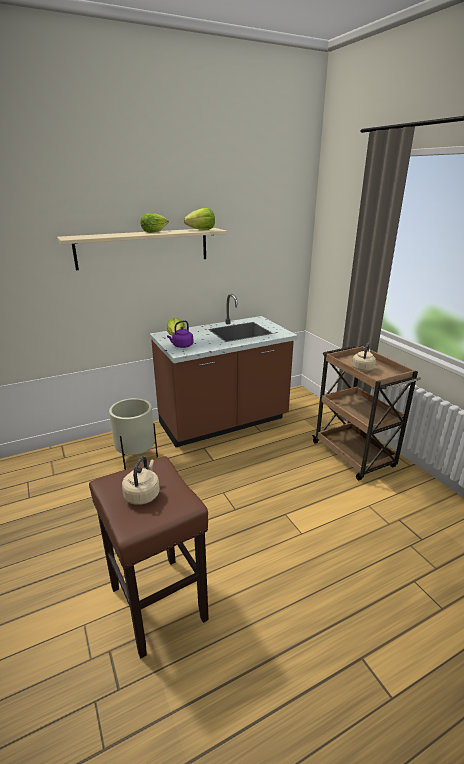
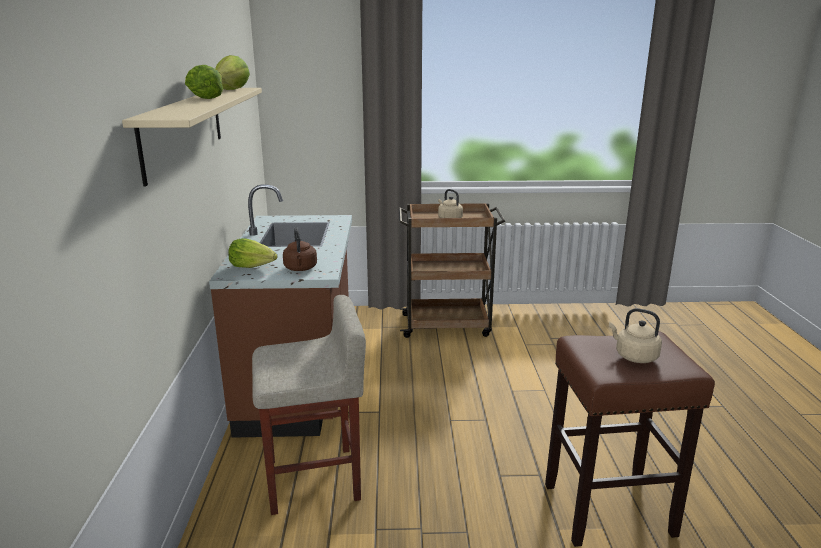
camera: 65 degrees left, 5 degrees down
beige planter [109,398,158,470] -> beige stool [252,295,366,515]
purple kettle [167,320,194,348] -> brown kettle [283,227,317,271]

